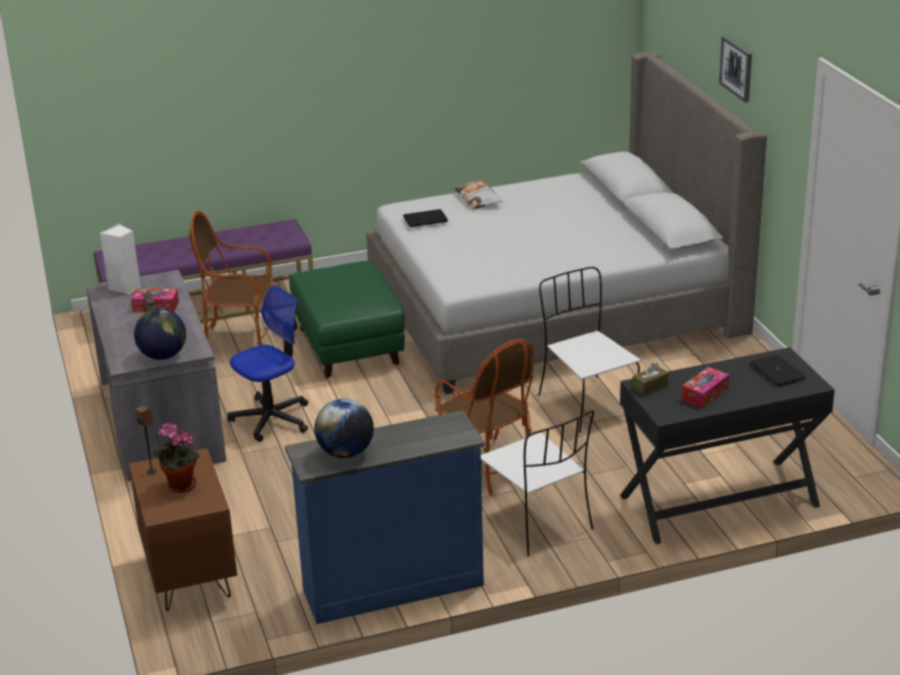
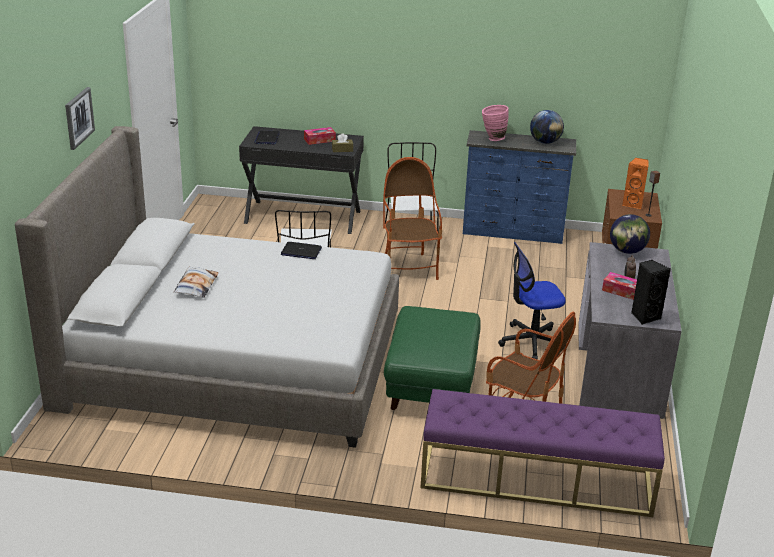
camera: 155 degrees left, 0 degrees up
white speaker [100,224,141,294] -> black speaker [631,260,671,325]
potted plant [153,423,200,493] -> orange speaker [622,158,648,209]
laptop [403,209,448,227] -> laptop moved to [281,242,322,259]
pillow [455,180,502,209] -> pillow moved to [174,266,218,298]
none -> pink vase [482,105,509,141]

